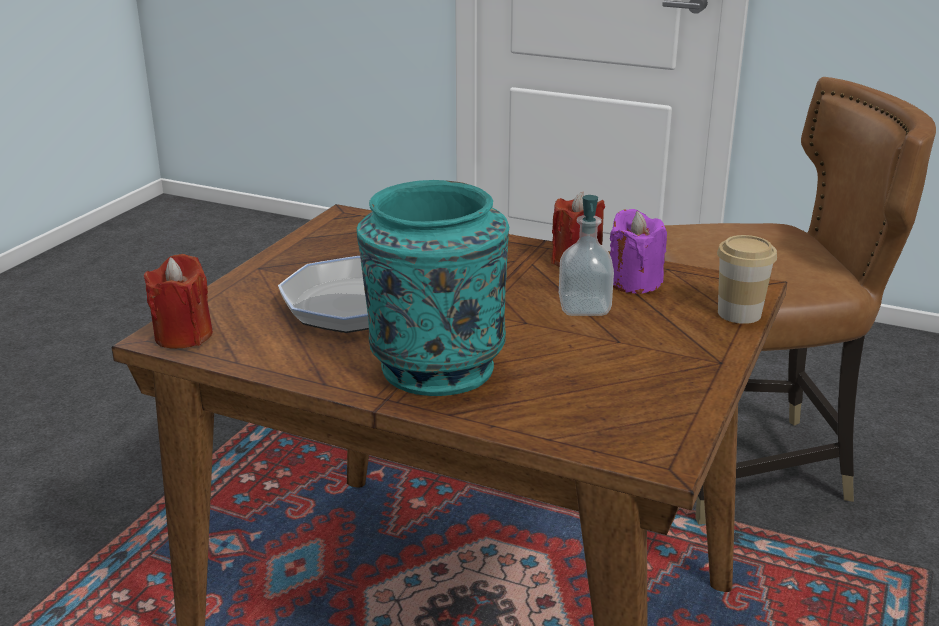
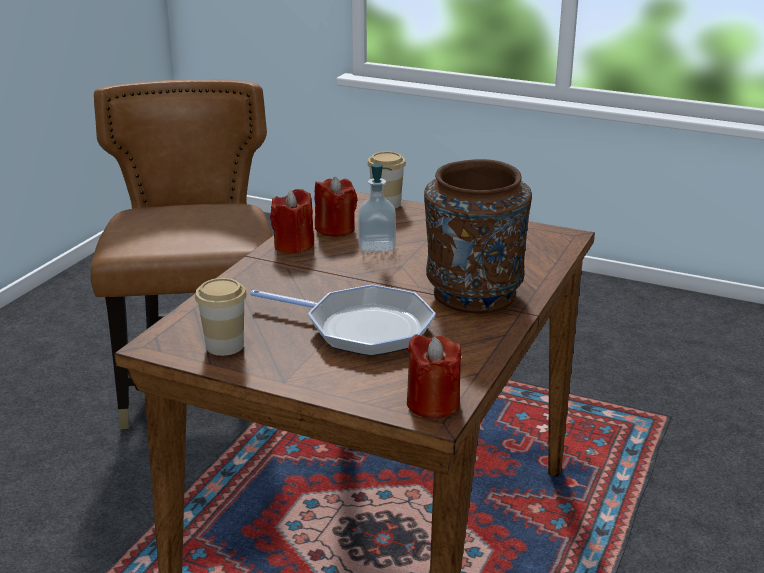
camera: 90 degrees left, 0 degrees up
turquoise vase [357,180,509,396] -> brown vase [424,159,532,313]
purple candle [610,209,667,294] -> red candle [315,177,357,237]
none -> cup [195,278,247,356]

